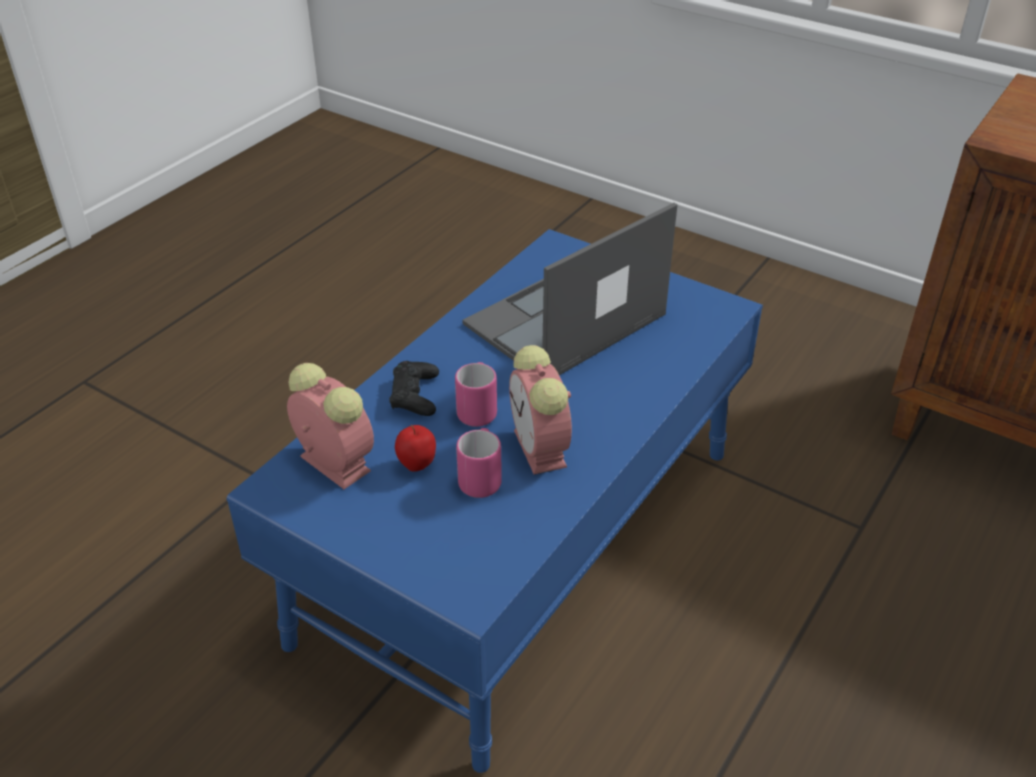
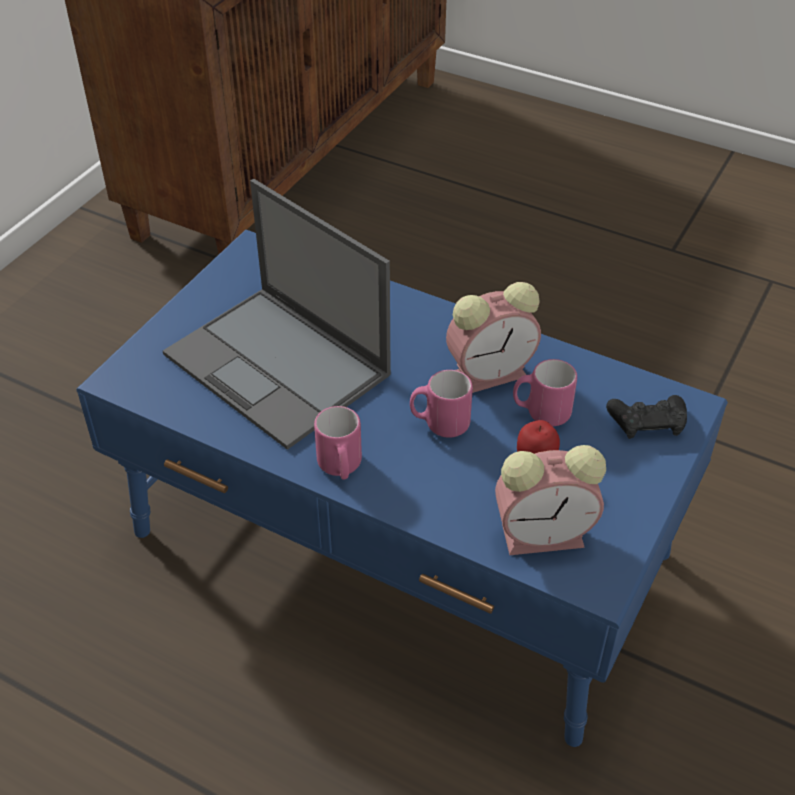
camera: 95 degrees left, 5 degrees up
alarm clock [287,363,374,489] -> alarm clock turned 135 degrees counterclockwise [495,445,606,555]
black game controller [389,361,439,416] -> black game controller moved to [606,395,687,439]
none -> pink mug [314,406,362,479]

